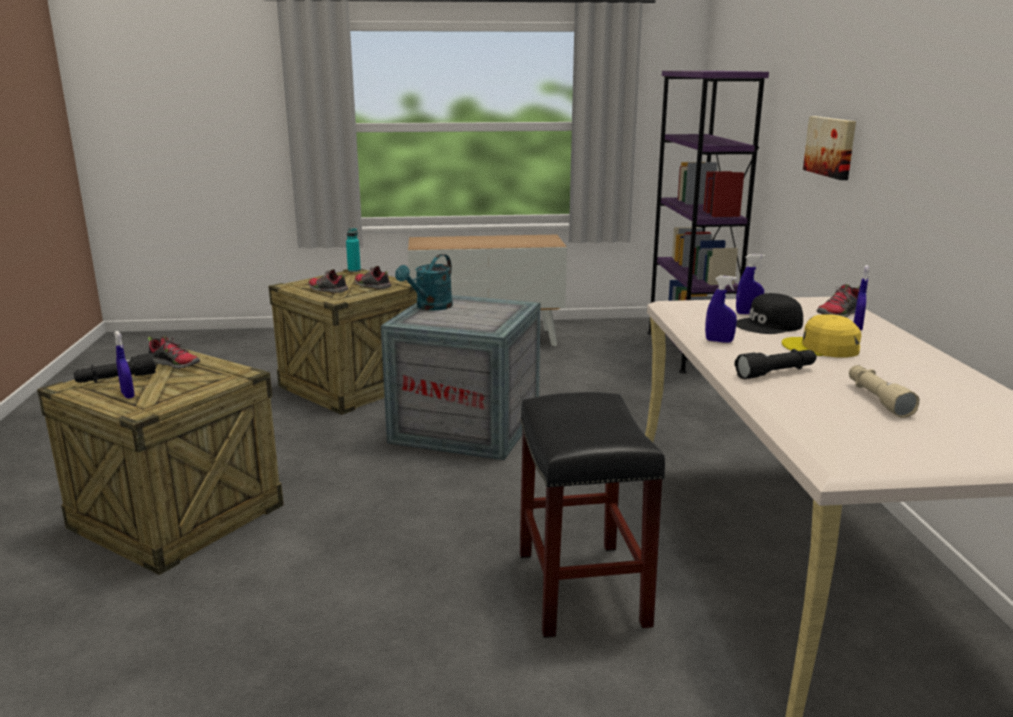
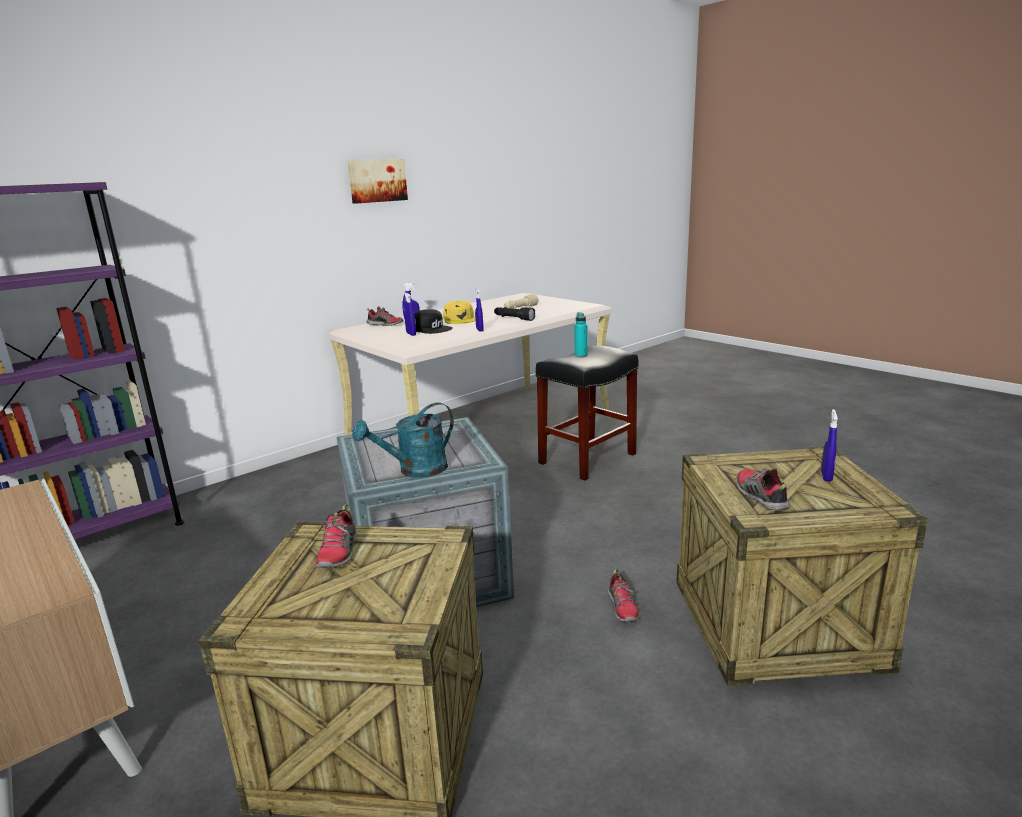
camera: 125 degrees left, 0 degrees up
black flashlight [74,353,156,383] -> none
shoe [308,269,348,293] -> shoe moved to [608,569,640,622]
turquoise bottle [346,228,361,272] -> turquoise bottle moved to [574,312,588,357]
turquoise watering can [395,254,453,311] -> turquoise watering can turned 150 degrees clockwise [352,402,454,478]
picture [803,116,856,180] -> picture moved to [347,159,408,204]

